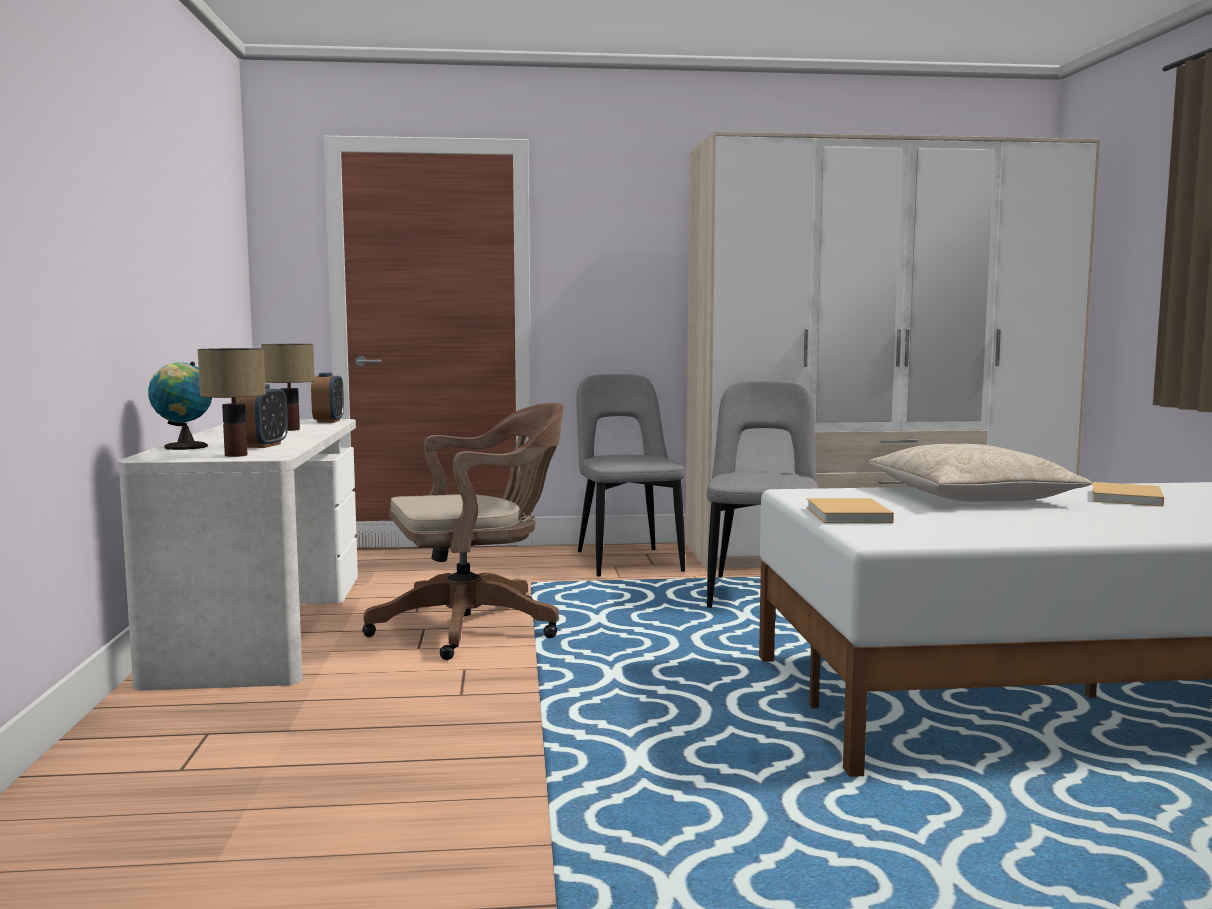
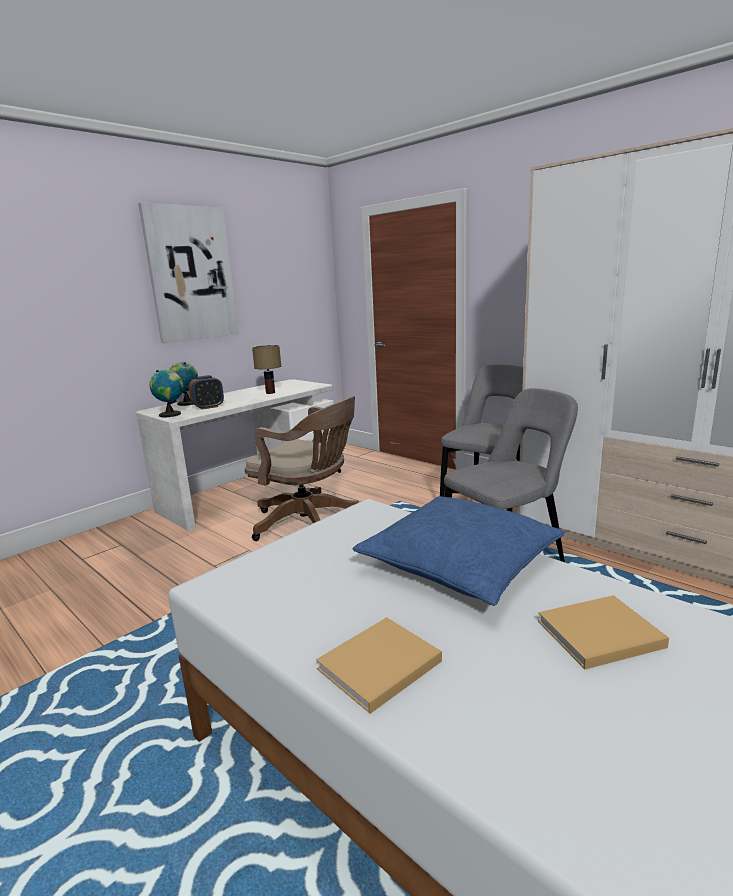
camera: 50 degrees right, 10 degrees up
table lamp [198,348,266,457] -> globe [149,370,184,417]
alarm clock [311,372,344,423] -> none
beige book [806,498,894,523] -> beige book moved to [316,617,442,714]
beige pillow [869,444,1092,502] -> blue pillow [352,496,565,606]
none -> picture [138,202,239,343]

